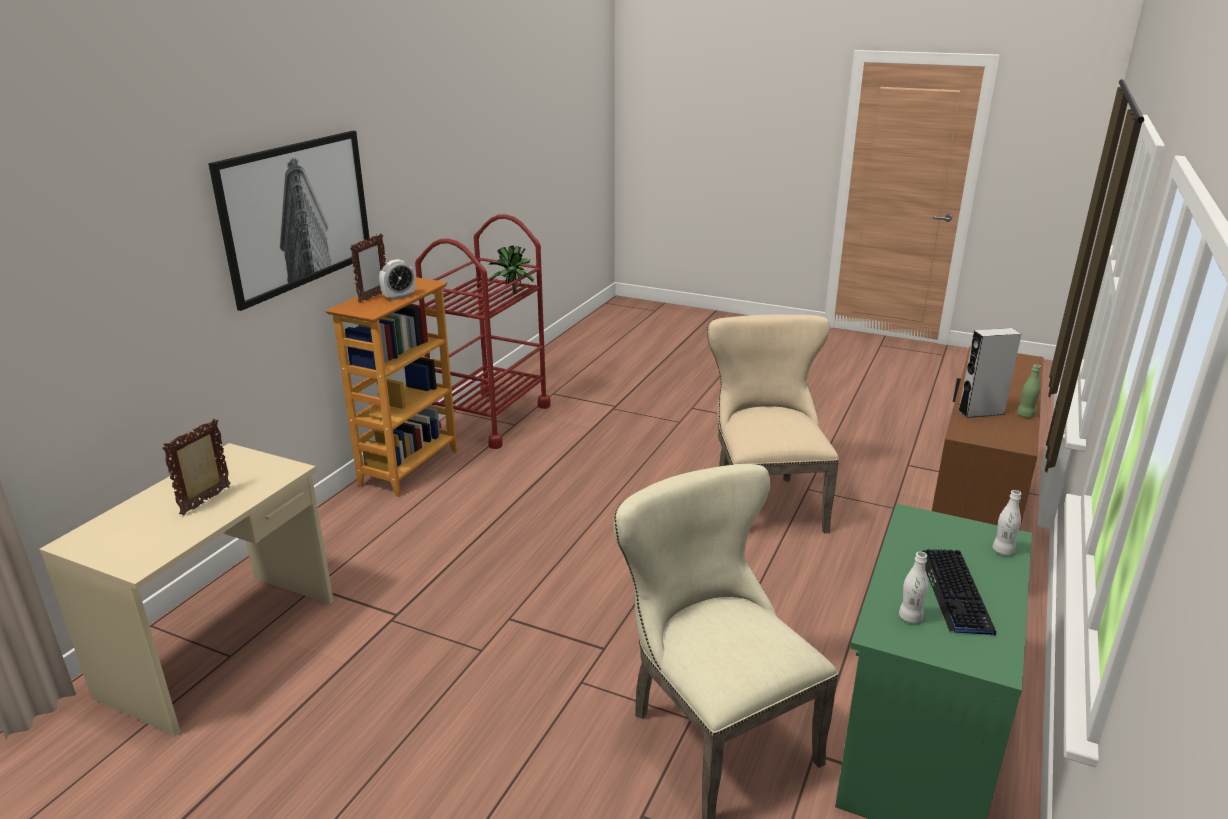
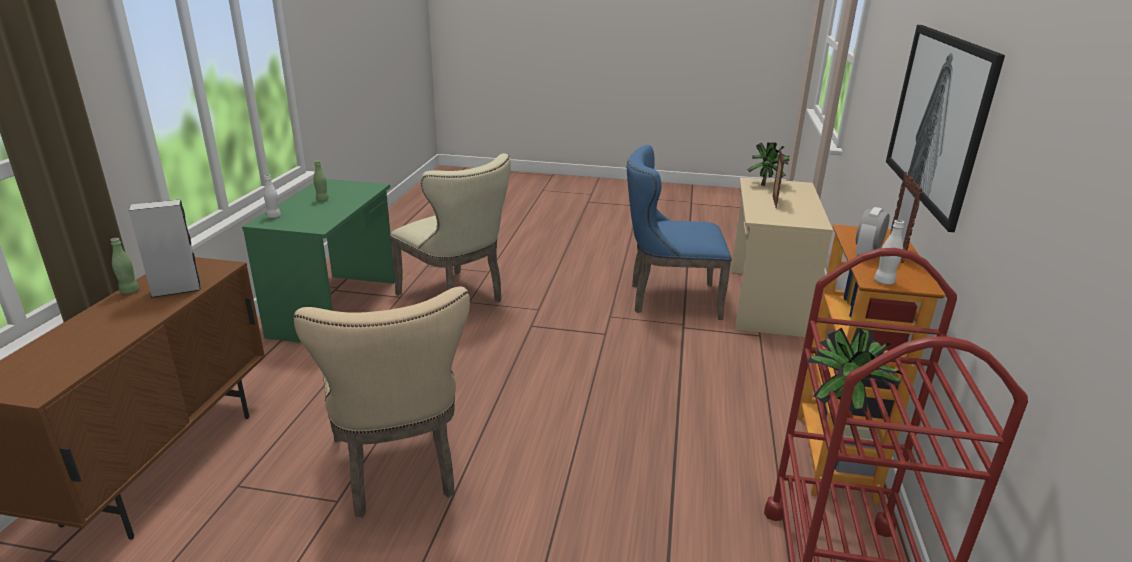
camera: 165 degrees right, 0 degrees up
white bottle [899,552,928,623] -> white bottle moved to [874,220,904,285]
keyboard [919,549,996,636] -> green bottle [313,160,329,201]
none -> blue chair [627,145,732,320]
none -> potted plant [747,142,789,186]

